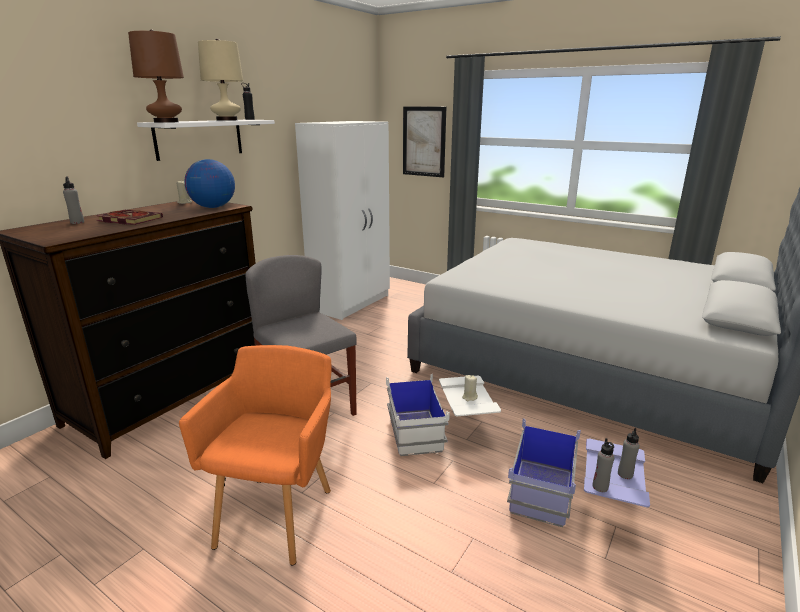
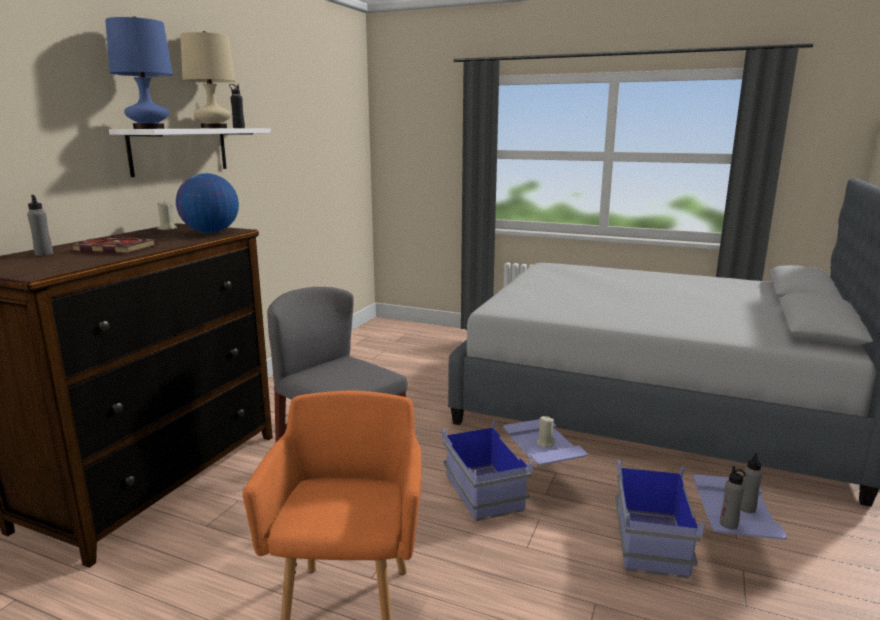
camera: 10 degrees left, 5 degrees down
brown table lamp [128,29,184,123] -> blue table lamp [105,16,173,129]
white wardrobe [295,121,390,320] -> none
white storage box [386,374,501,456] -> blue storage box [442,419,588,521]
picture [403,107,446,177] -> none

